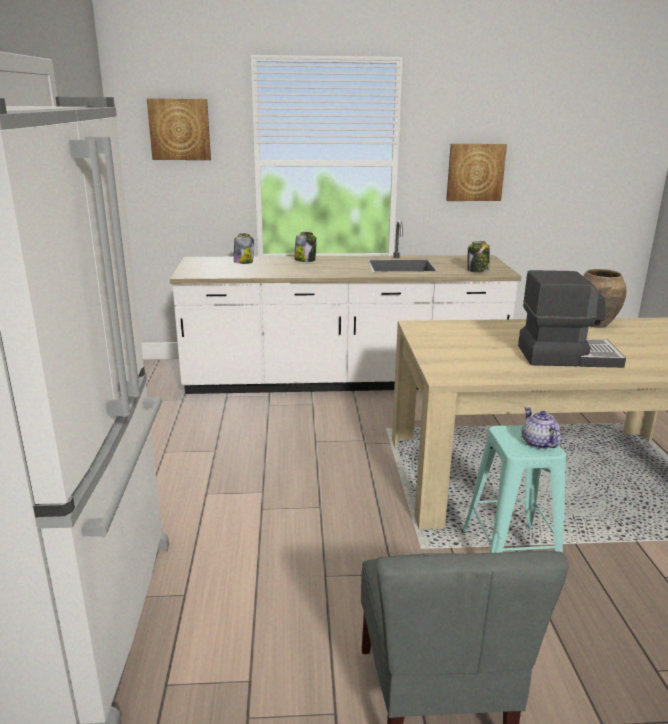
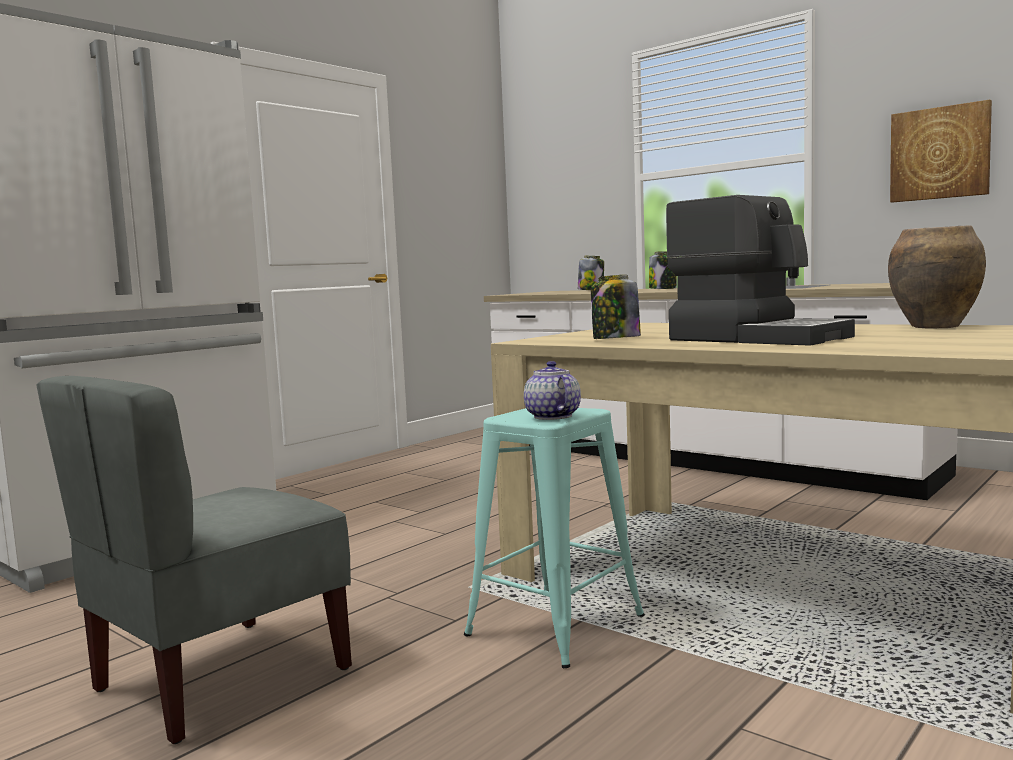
camera: 45 degrees right, 15 degrees down
picture [147,98,211,160] -> none
jar [468,241,490,272] -> jar moved to [591,275,641,339]
teapot [522,407,561,449] -> teapot turned 45 degrees counterclockwise [524,361,581,420]

